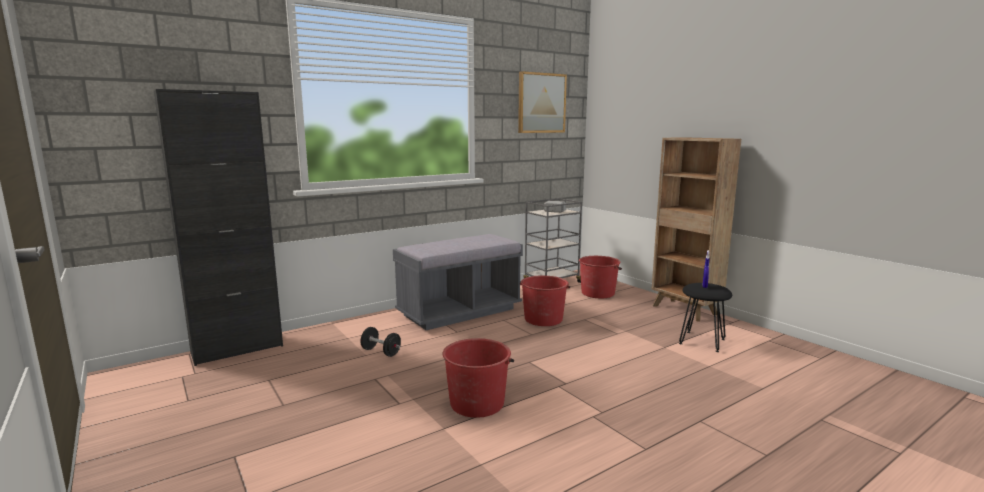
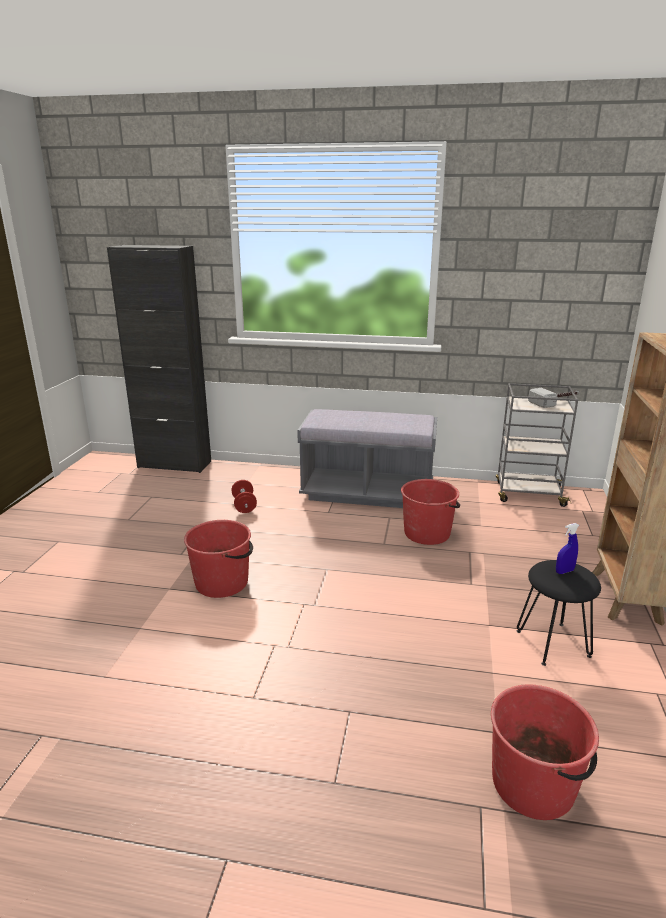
camera: 45 degrees right, 10 degrees up
black dumbbell [360,327,401,357] -> red dumbbell [231,480,257,513]
picture [518,71,567,133] -> none
red bucket [579,256,622,298] -> red bucket moved to [491,684,599,820]

